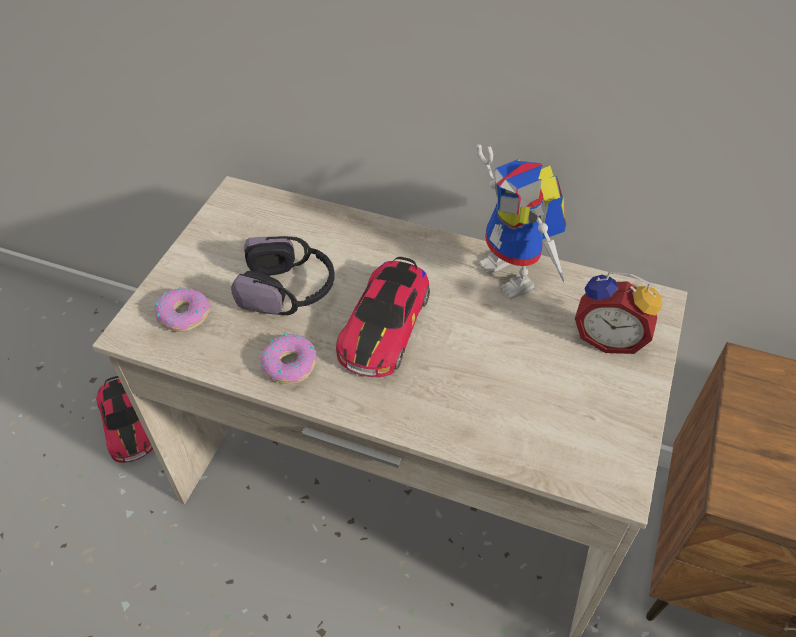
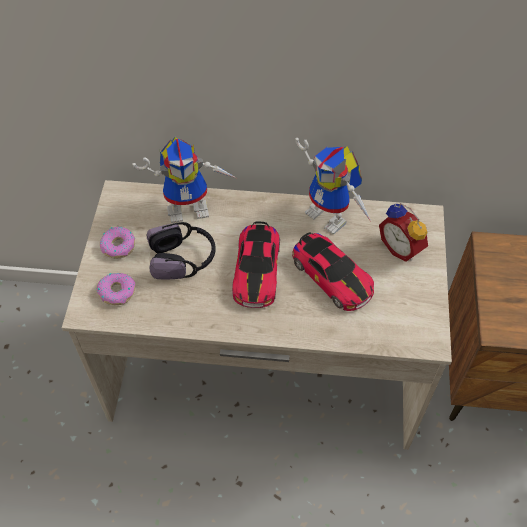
camera: 15 degrees left, 5 degrees up
toy car [96,376,153,463] -> toy car moved to [292,233,374,311]
donut [261,334,317,384] -> donut moved to [100,227,135,258]
alarm clock [575,272,662,354] -> alarm clock turned 45 degrees clockwise [379,203,428,262]
none -> toy robot [132,137,236,223]

